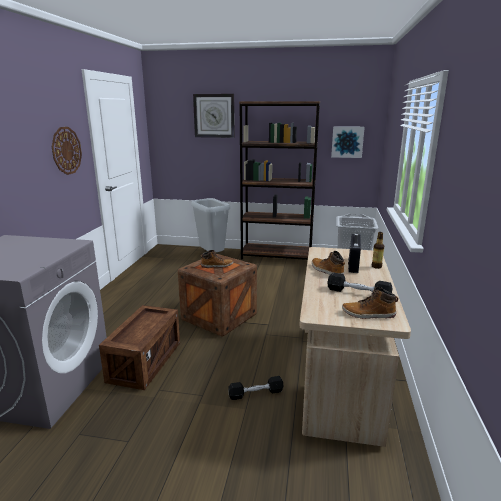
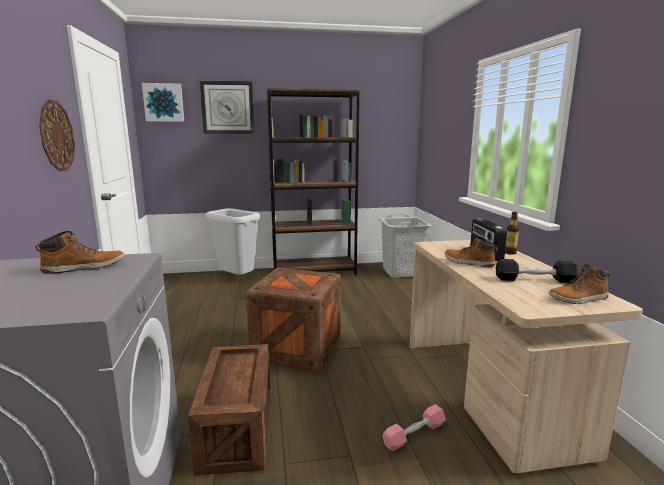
camera: 20 degrees left, 5 degrees down
boot [201,250,234,268] -> boot moved to [35,231,124,274]
black dumbbell [228,376,284,400] -> pink dumbbell [383,404,446,451]
picture [331,126,365,158] -> picture moved to [142,83,184,122]

